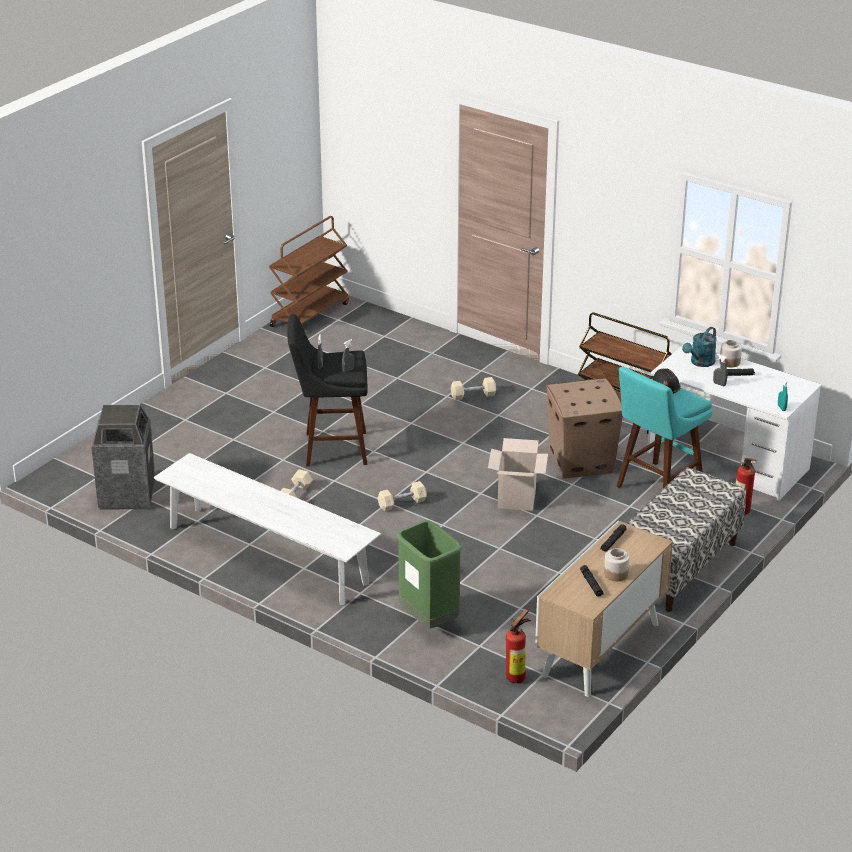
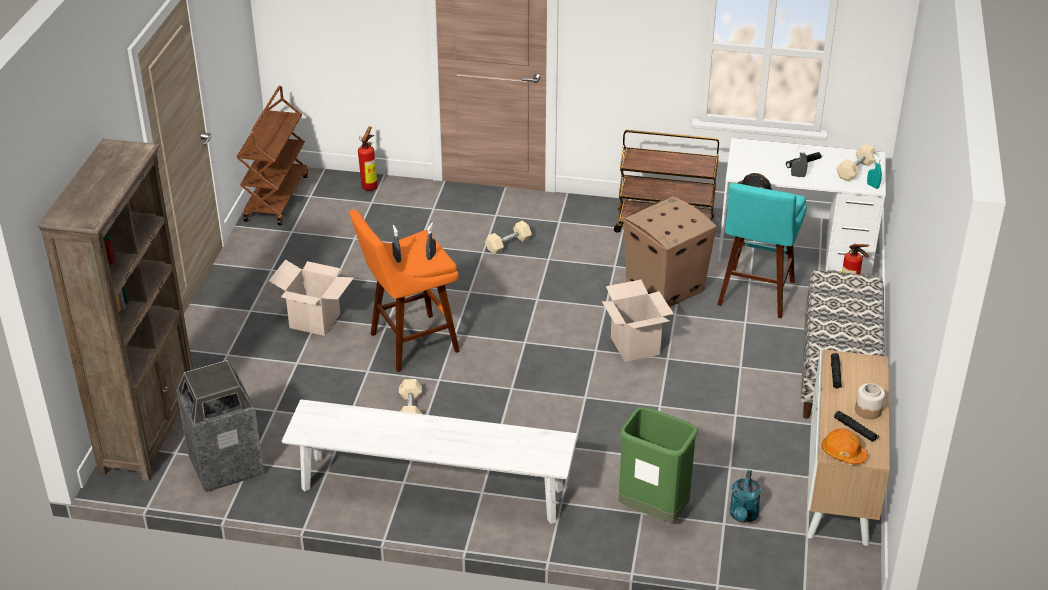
camera: 25 degrees left, 5 degrees up
black stool [287,314,368,467] -> orange stool [350,209,460,372]
beige dumbbell [377,481,427,512] -> beige dumbbell moved to [836,144,878,182]
fire extinguisher [506,609,531,683] -> fire extinguisher moved to [358,127,378,191]
turquoise watering can [682,327,717,367] -> turquoise watering can moved to [729,470,761,523]
jar [720,340,742,368] -> none
none -> brown bookcase [38,139,193,481]
none -> cardboard box [269,260,354,336]
none -> orange hard hat [822,428,868,464]

